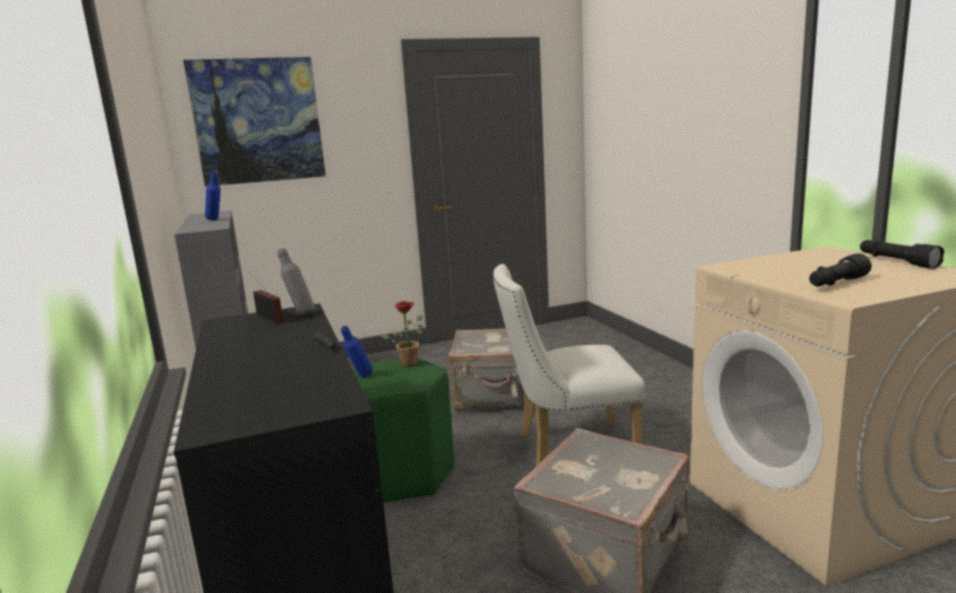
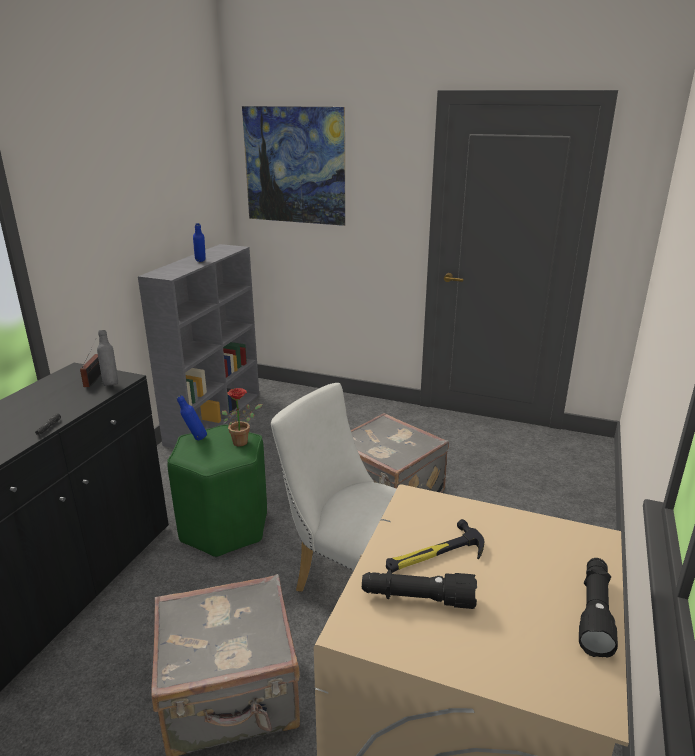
camera: 40 degrees right, 10 degrees up
none -> hammer [386,519,484,573]

